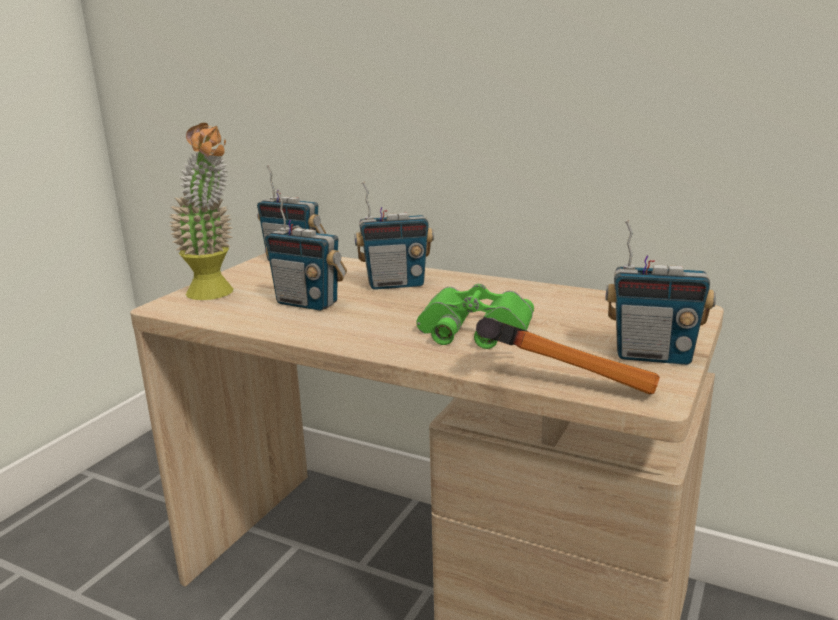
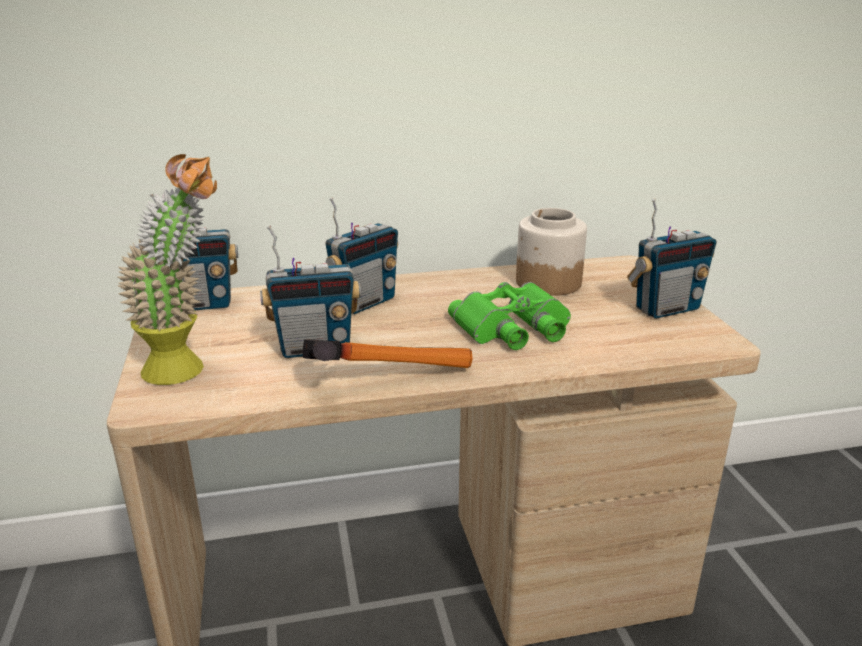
camera: 40 degrees left, 5 degrees up
hammer [476,317,660,394] -> hammer moved to [303,339,473,368]
none -> jar [516,208,587,296]

